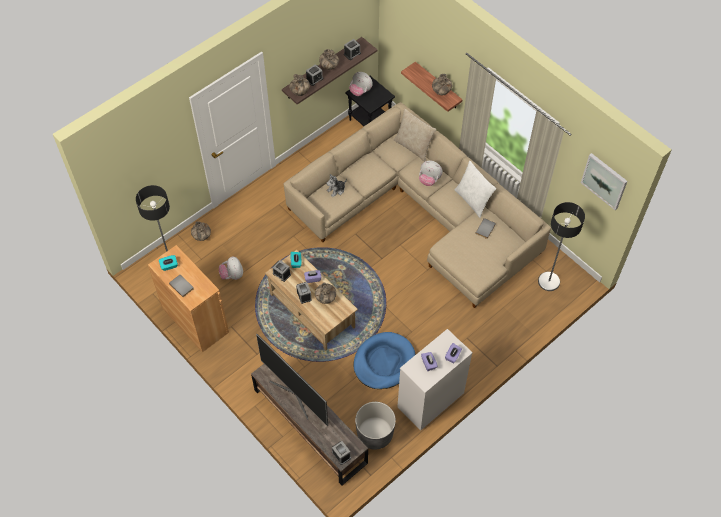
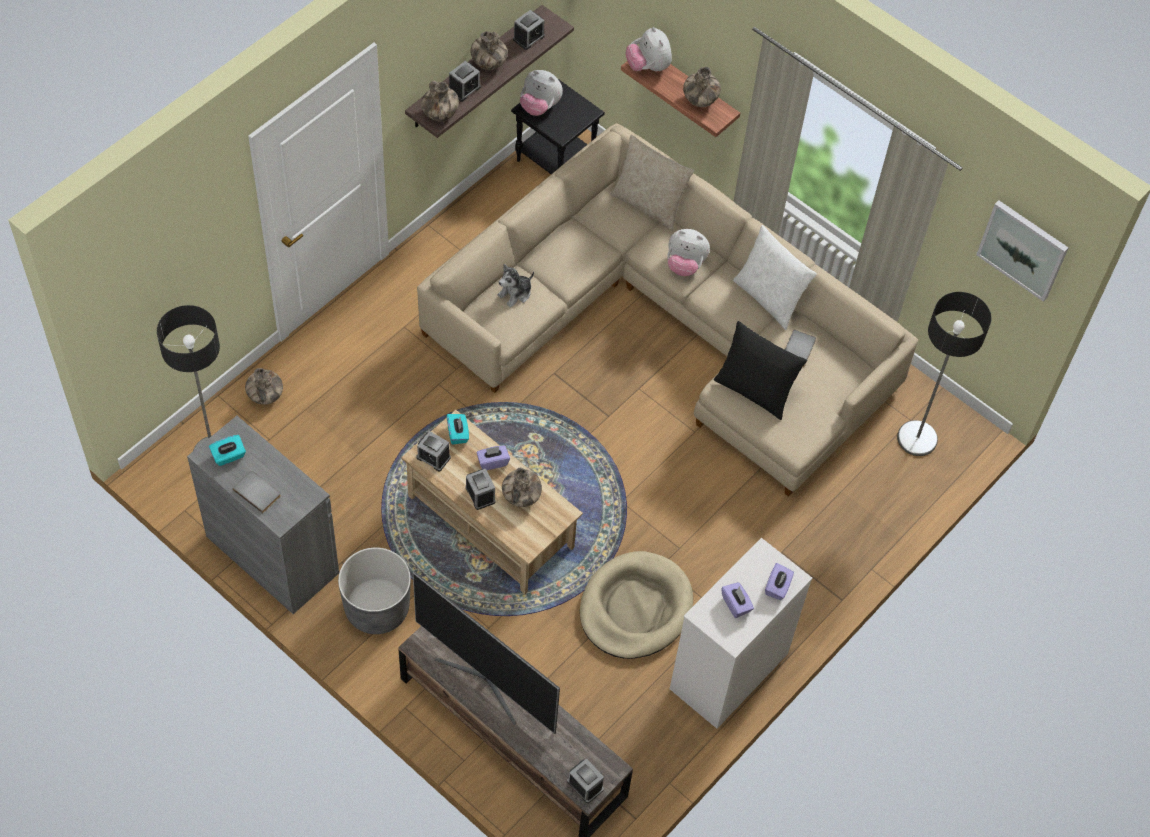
camera: 10 degrees left, 0 degrees up
brown cabinet [148,245,229,352] -> grey cabinet [187,416,339,614]
plush toy [219,257,243,280] -> plush toy moved to [626,27,672,72]
blue dog bed [354,332,416,389] -> beige dog bed [580,551,693,659]
grey planter [355,402,396,450] -> grey planter moved to [338,547,411,634]
none -> black pillow [714,321,807,420]

